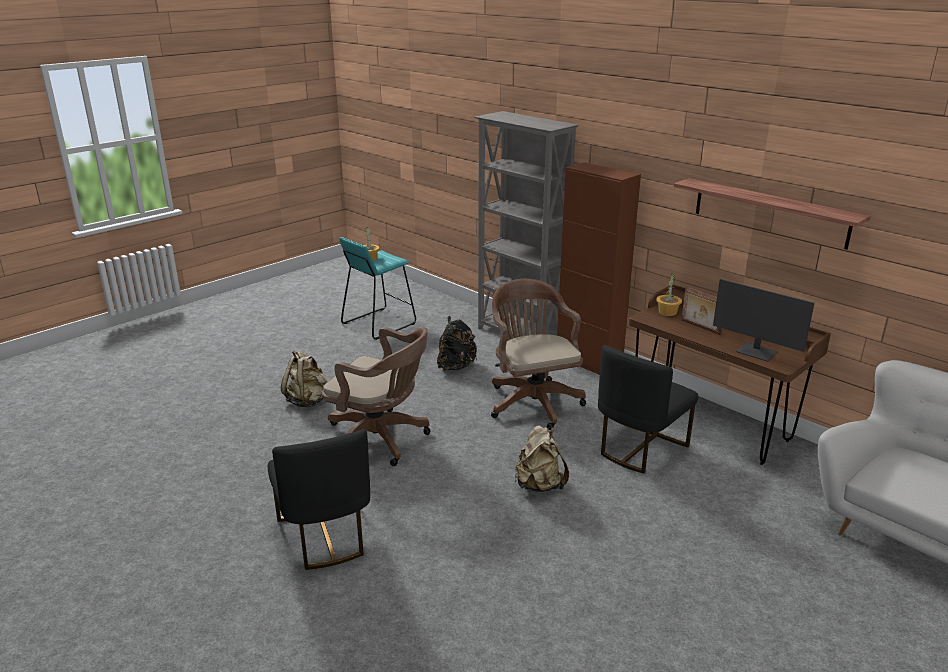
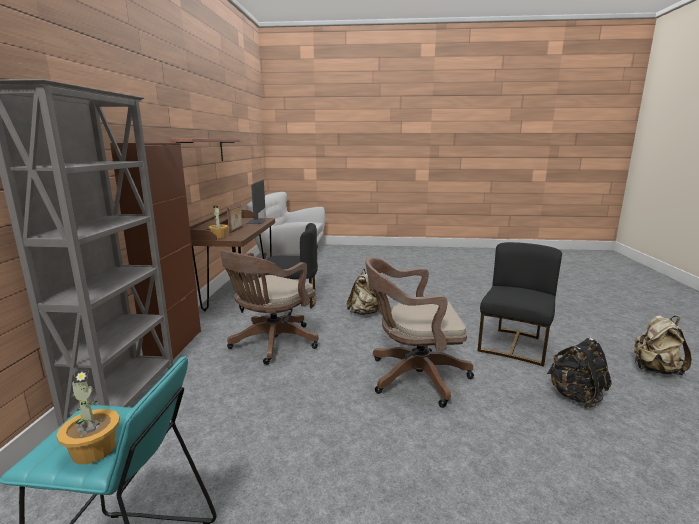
camera: 130 degrees left, 10 degrees down
beige backpack [281,351,327,407] -> beige backpack moved to [634,315,692,376]
brown office chair [322,327,431,466] -> brown office chair turned 75 degrees counterclockwise [365,257,474,408]
black backpack [437,316,477,371] -> black backpack moved to [547,338,612,408]

